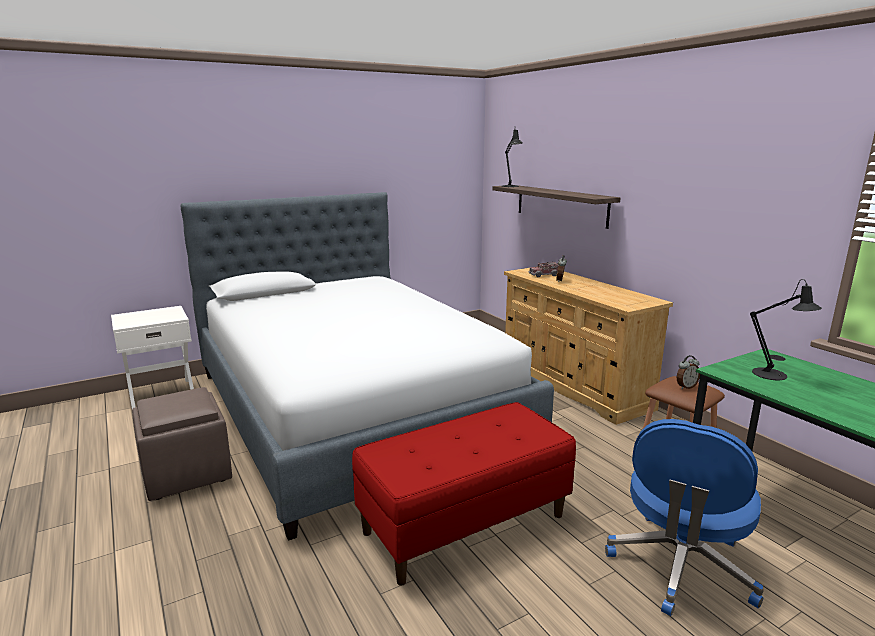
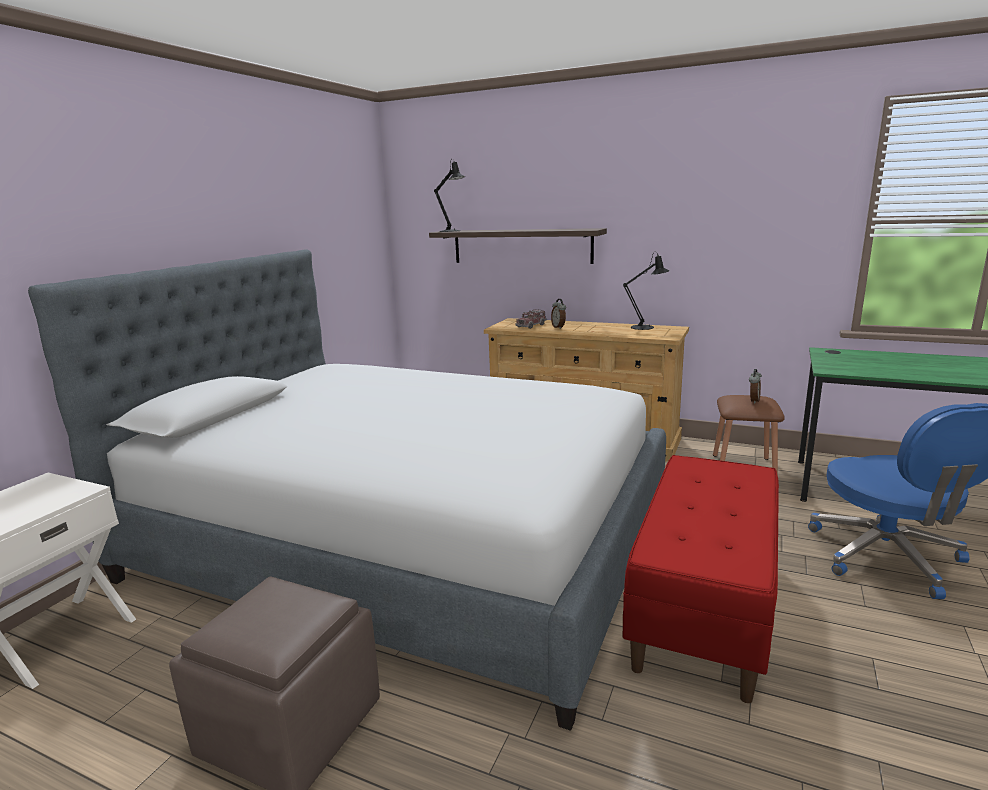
camera: 35 degrees left, 0 degrees up
black table lamp [750,279,822,380] -> black table lamp moved to [623,252,669,330]

